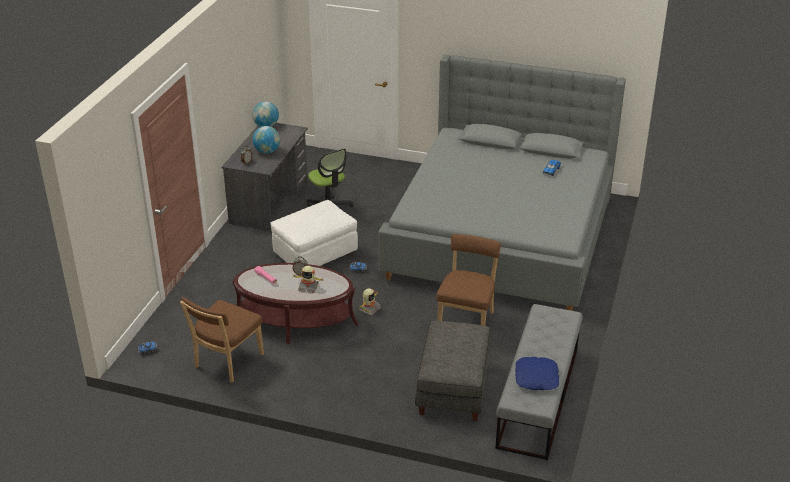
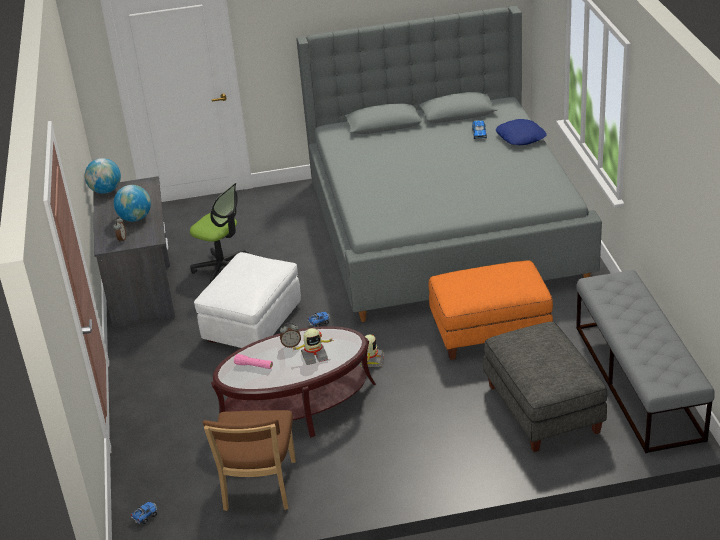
camera: 25 degrees left, 0 degrees up
brown chair [436,234,501,326] -> orange ottoman [429,260,553,360]
blue pillow [515,357,559,391] -> blue pillow moved to [496,119,547,145]

